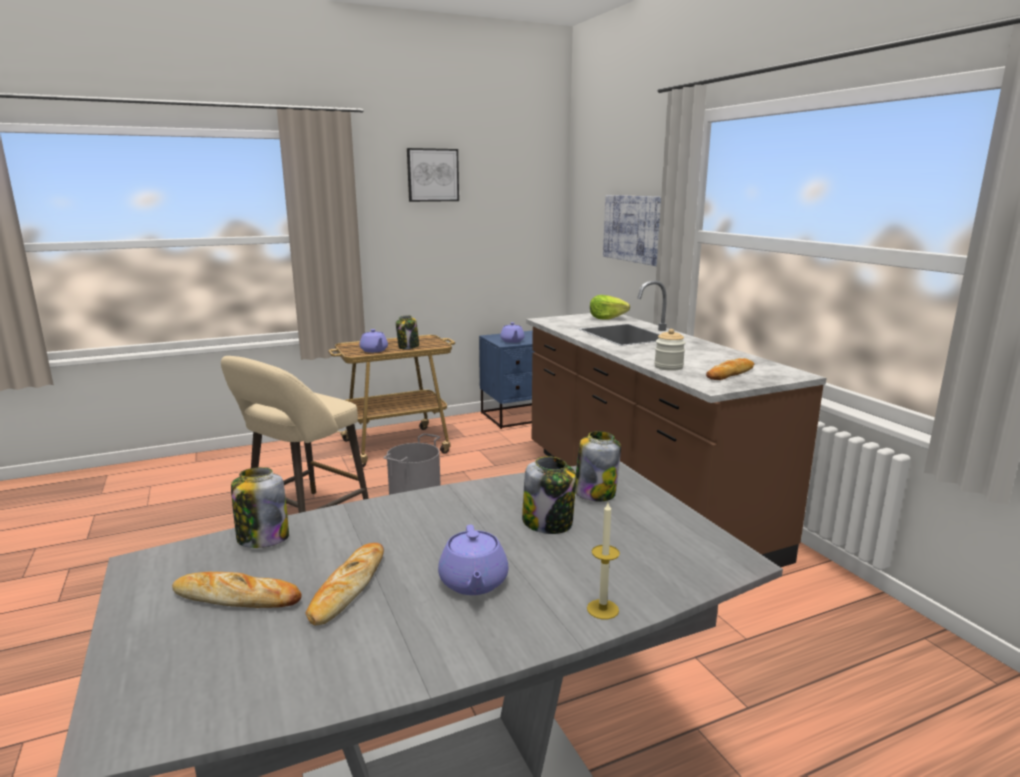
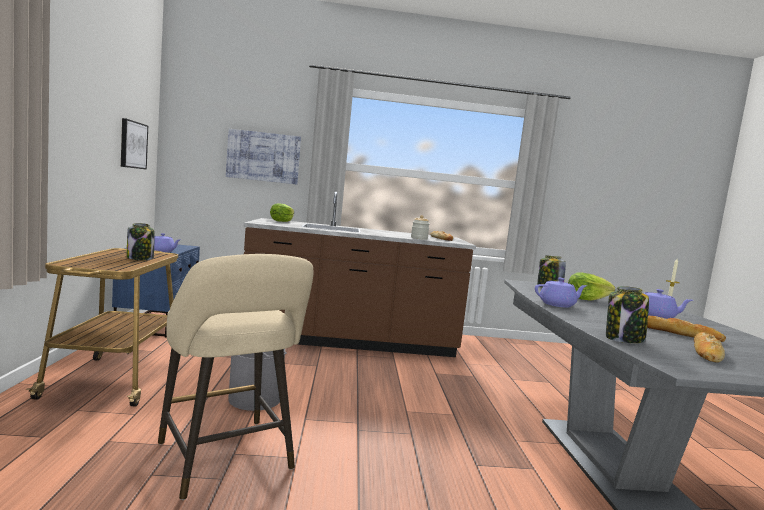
camera: 70 degrees left, 10 degrees down
purple teapot [360,329,388,353] -> purple teapot moved to [535,278,587,308]
picture [407,148,459,202] -> picture moved to [121,118,148,170]
jar [522,456,576,534] -> lettuce [568,272,615,301]

